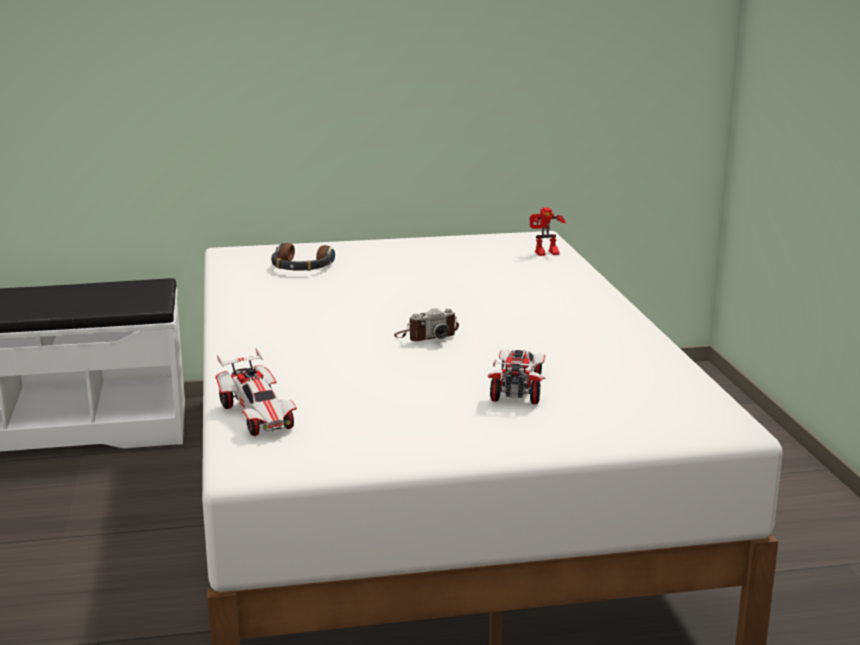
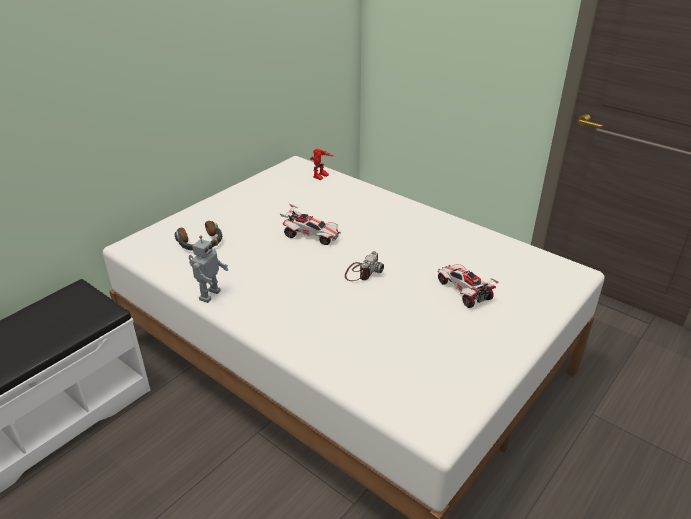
camera: 40 degrees left, 15 degrees up
toy car [215,348,297,436] -> toy car moved to [280,204,341,245]
none -> toy robot [189,236,229,303]

